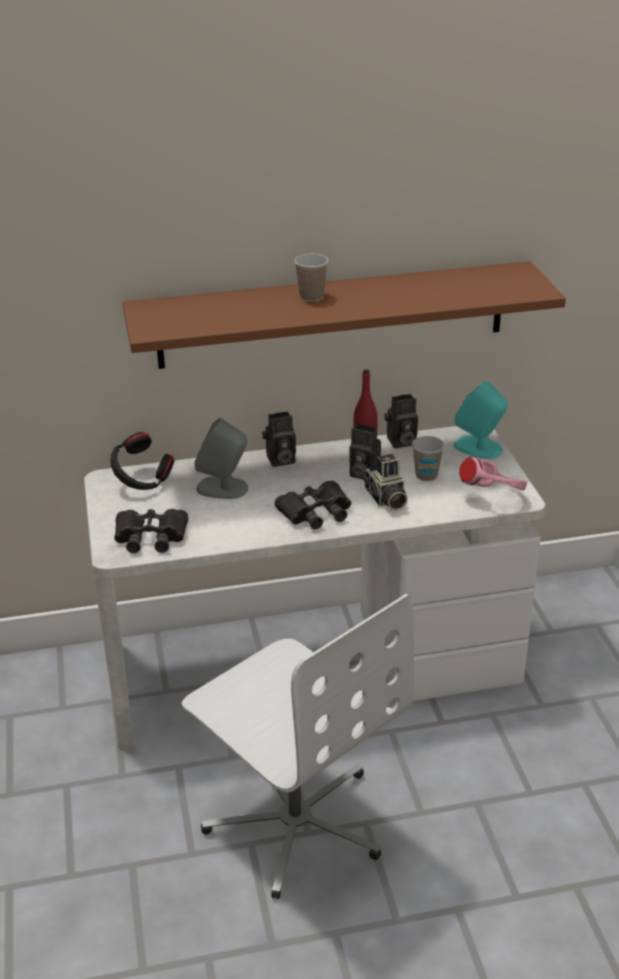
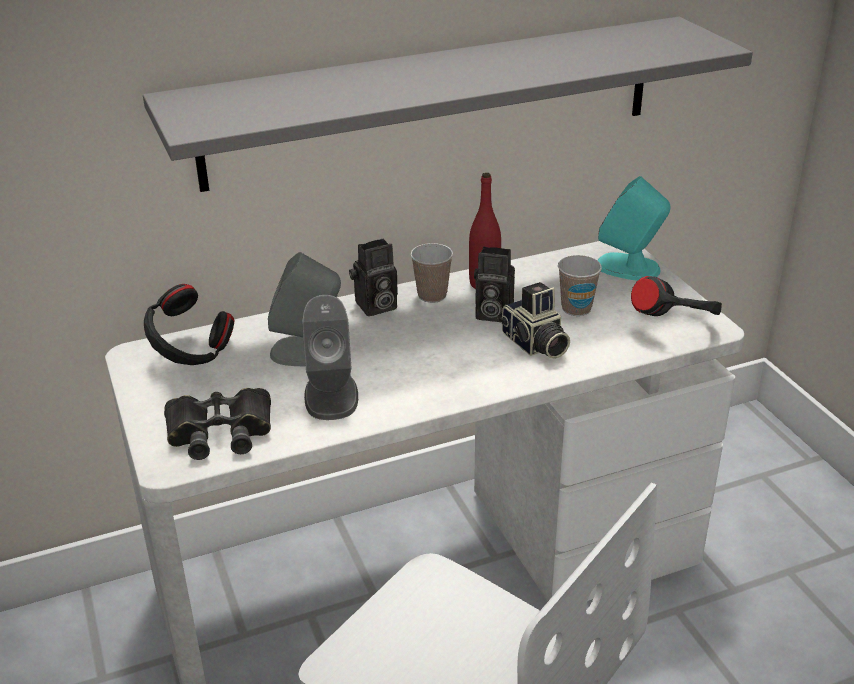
camera: 10 degrees left, 0 degrees up
brown shelf [123,261,566,369] -> grey shelf [143,17,753,192]
black binoculars [274,481,351,530] -> none
cup [294,254,328,301] -> cup moved to [411,243,453,303]
camera [384,394,418,448] -> none
pink headphones [459,457,527,490] -> black headphones [631,276,722,316]
none -> grey speaker [302,295,358,420]

